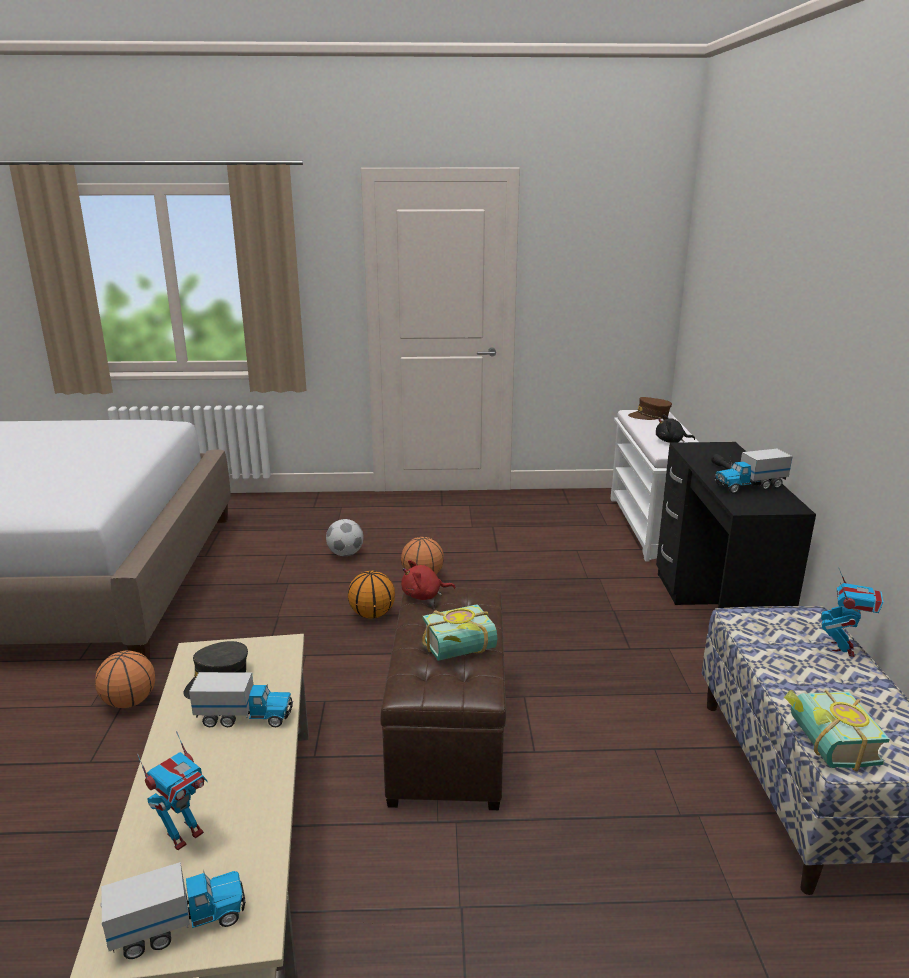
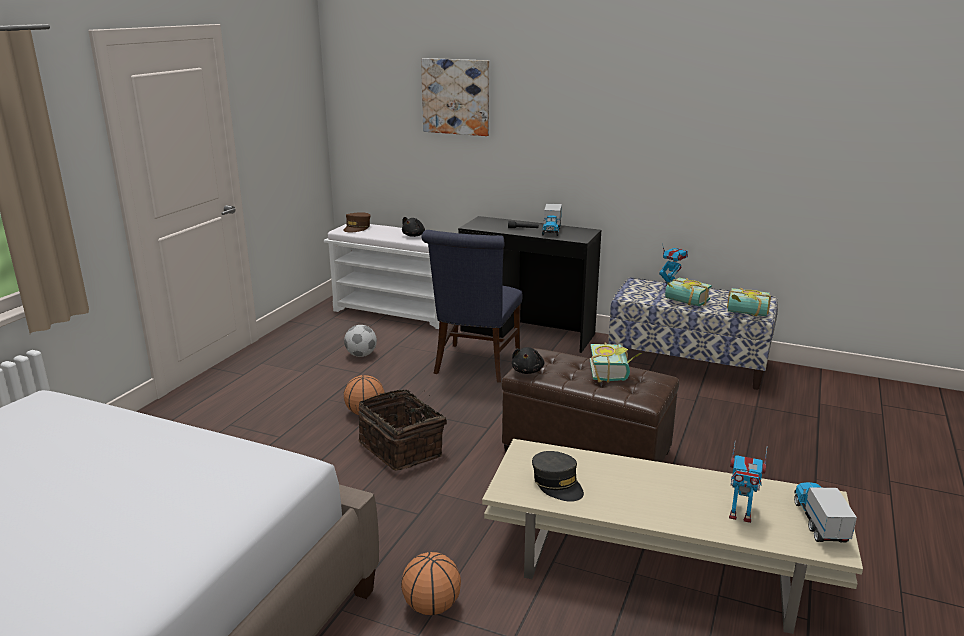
camera: 65 degrees left, 0 degrees up
toy robot [137,731,208,850] -> toy robot turned 135 degrees clockwise [729,440,768,523]
toy truck [189,672,293,727] -> none
football [326,519,364,556] -> football moved to [344,325,377,357]
basketball [348,571,395,619] -> basket [359,390,447,470]
red plush toy [401,560,455,600] -> black plush toy [512,347,544,374]
none -> picture [421,58,489,136]
none -> blue chair [421,230,523,383]
none -> book [665,278,712,306]

